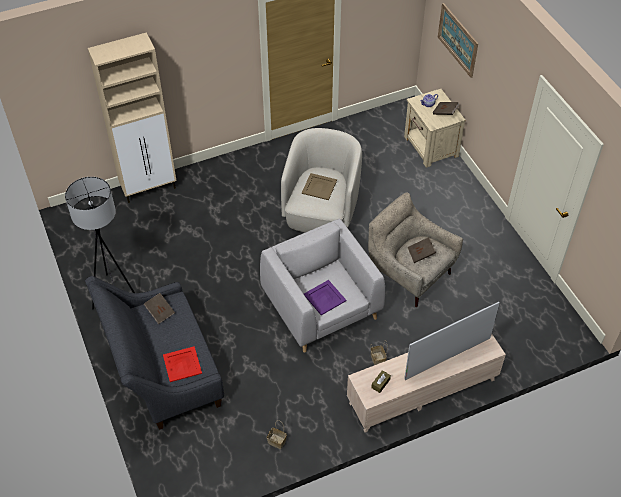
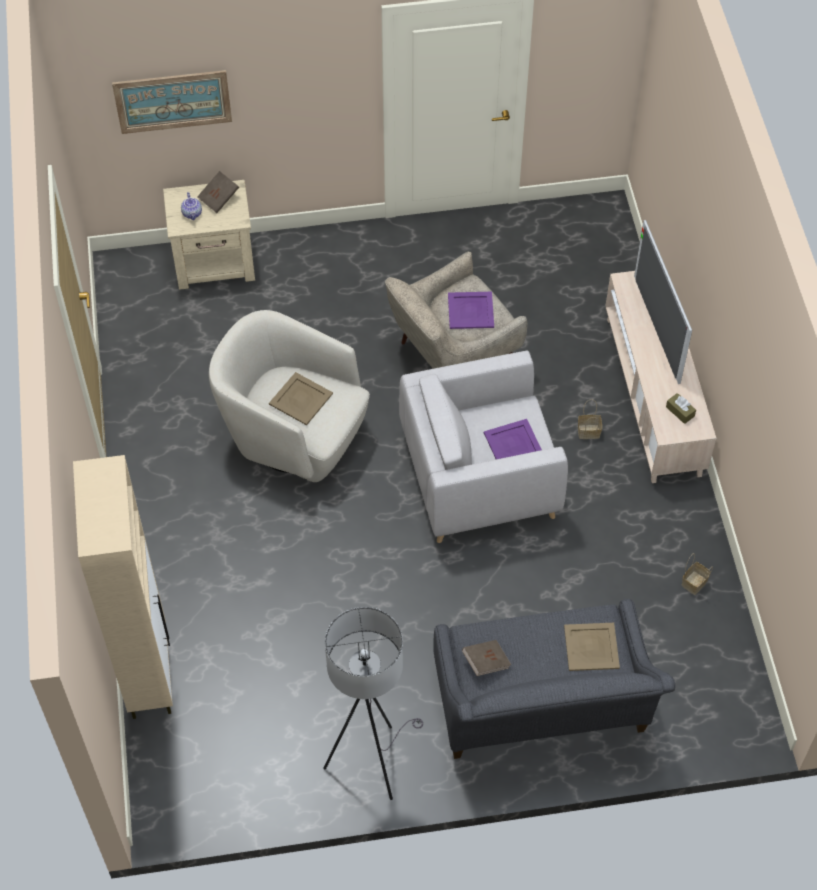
camera: 75 degrees left, 5 degrees up
red tray [163,346,202,382] -> beige tray [564,623,620,671]
brown book [407,237,436,263] -> purple tray [448,292,494,329]

